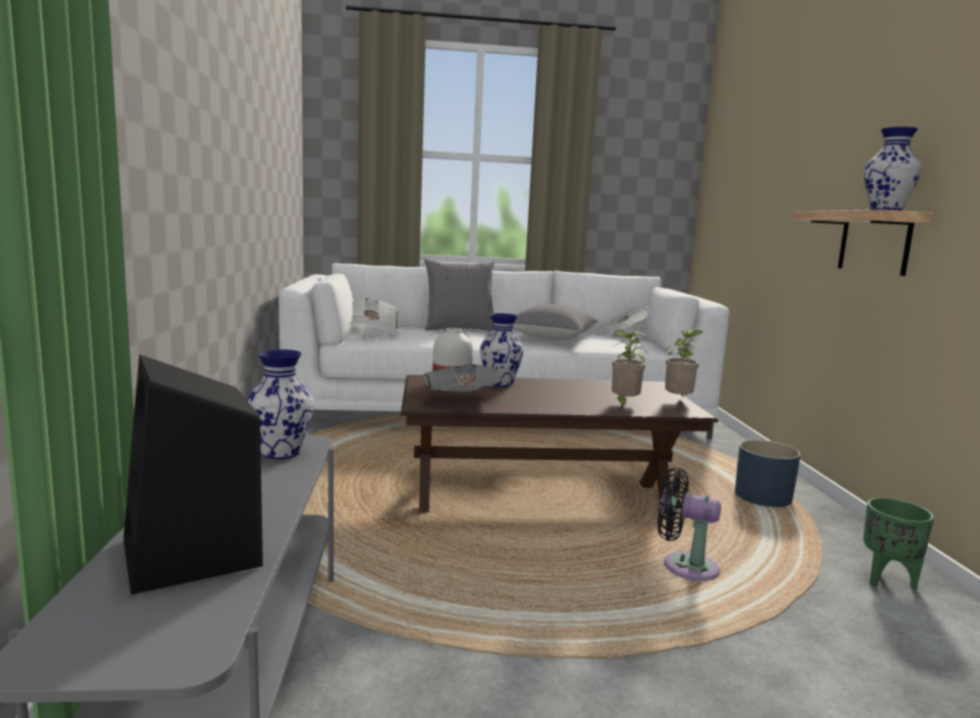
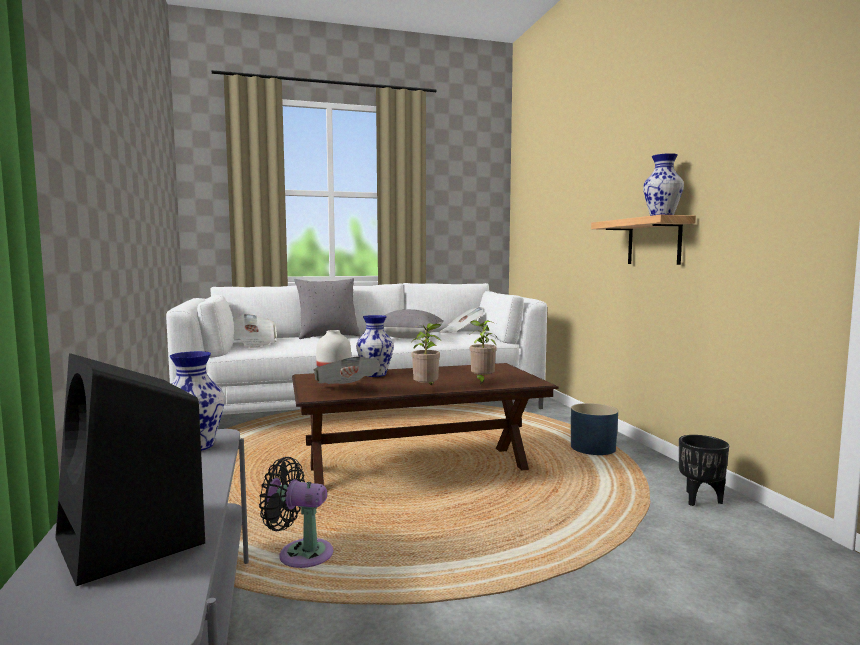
camera: 10 degrees left, 5 degrees down
black fan [658,467,721,581] -> black fan moved to [259,457,333,568]
potted plant [665,329,702,398] -> potted plant moved to [411,323,441,385]
green planter [863,498,934,589] -> black planter [679,435,729,506]

